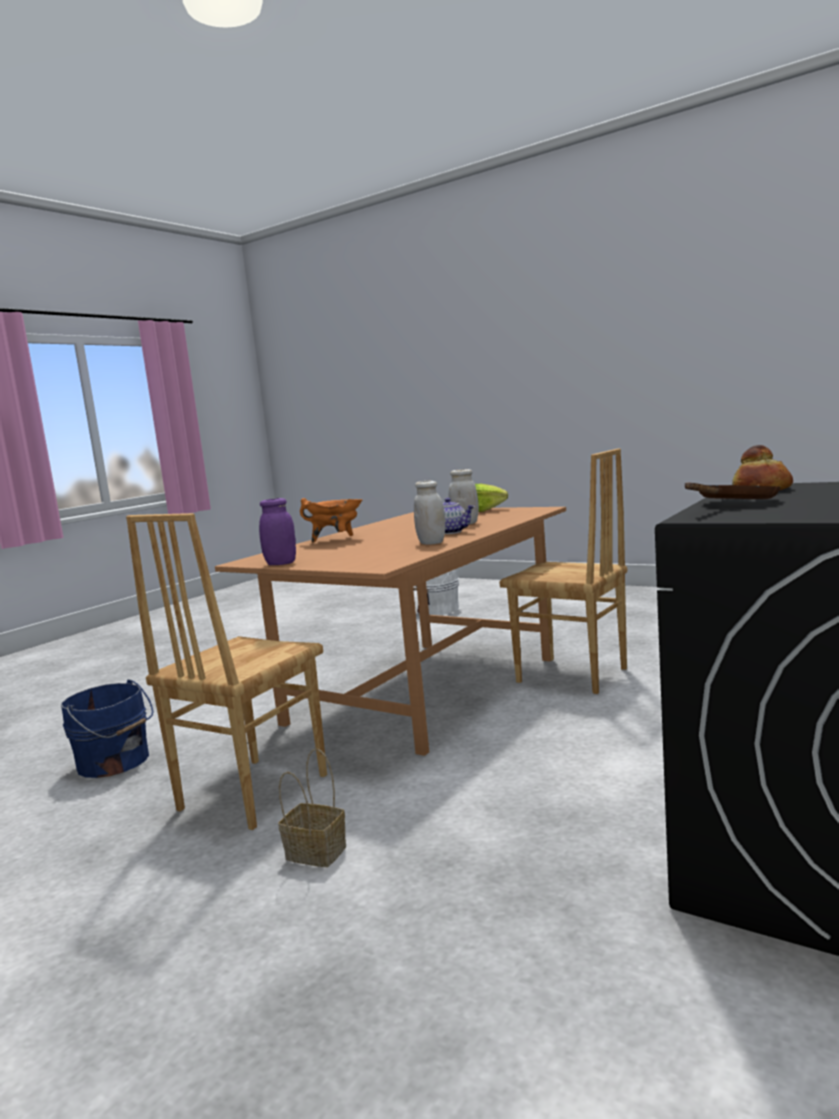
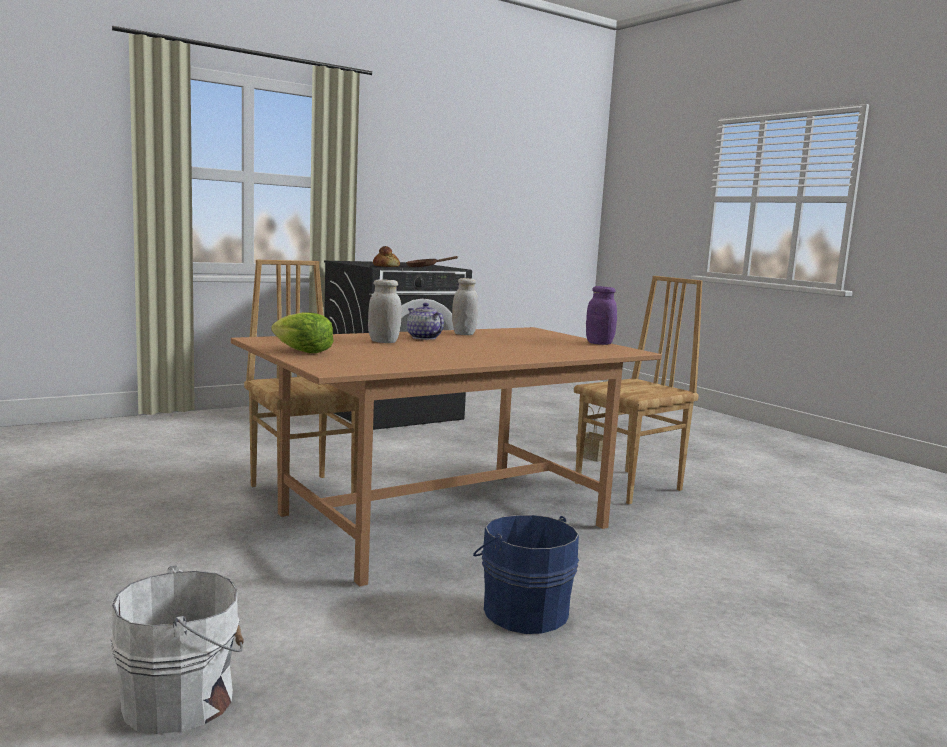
camera: 160 degrees left, 0 degrees up
blue bucket [61,679,153,778] -> blue bucket moved to [473,515,579,634]
orange cooking pot [300,498,362,543] -> none

